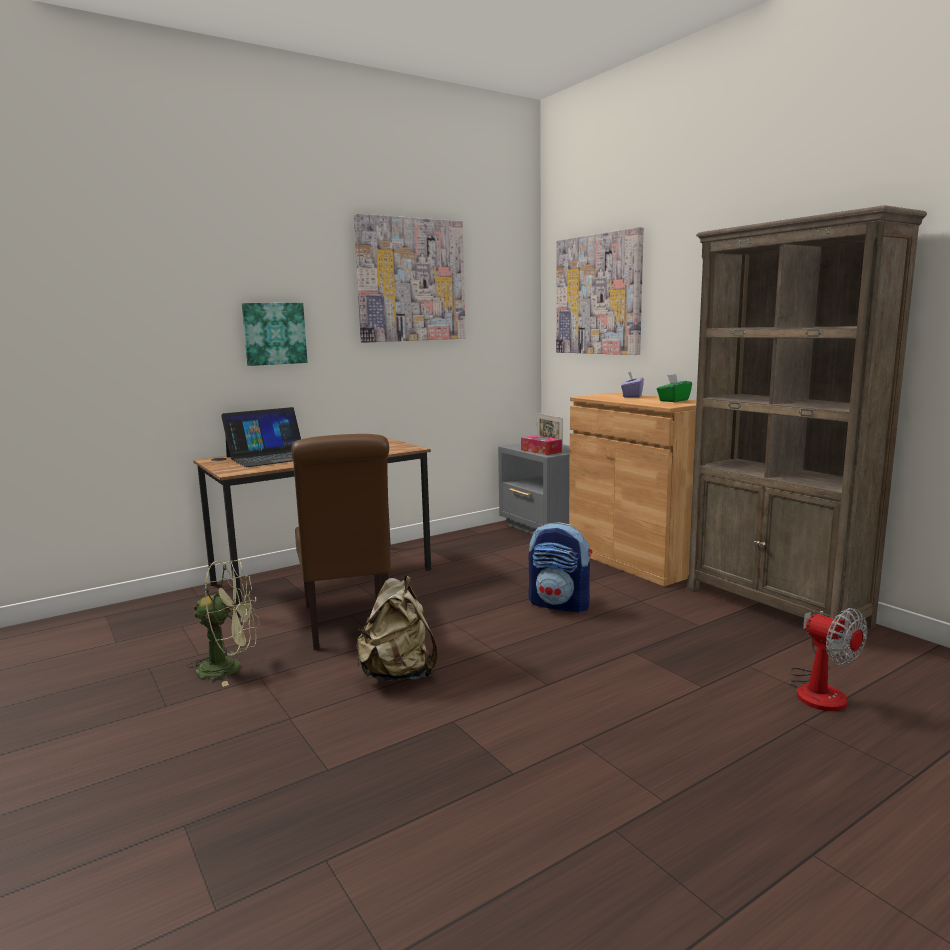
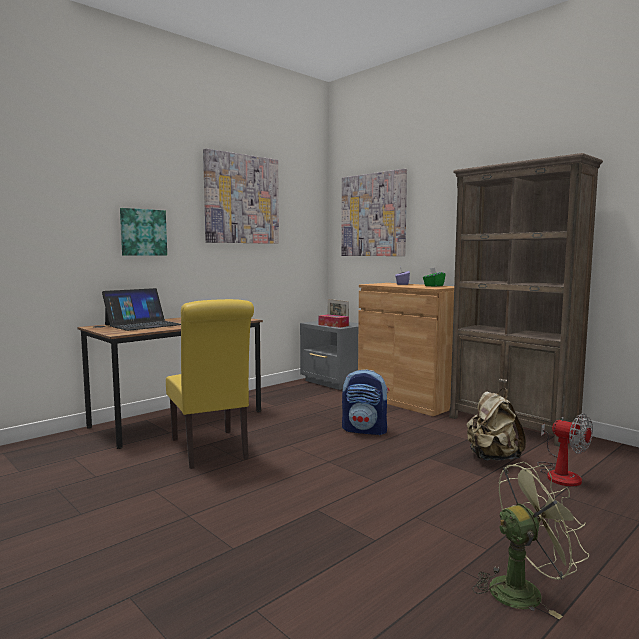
camera: 10 degrees left, 5 degrees down
green fan [187,560,260,687] -> green fan moved to [472,462,589,619]
brown chair [292,434,391,650] -> yellow chair [166,299,254,469]
beige backpack [356,576,438,680] -> beige backpack moved to [466,388,526,461]

